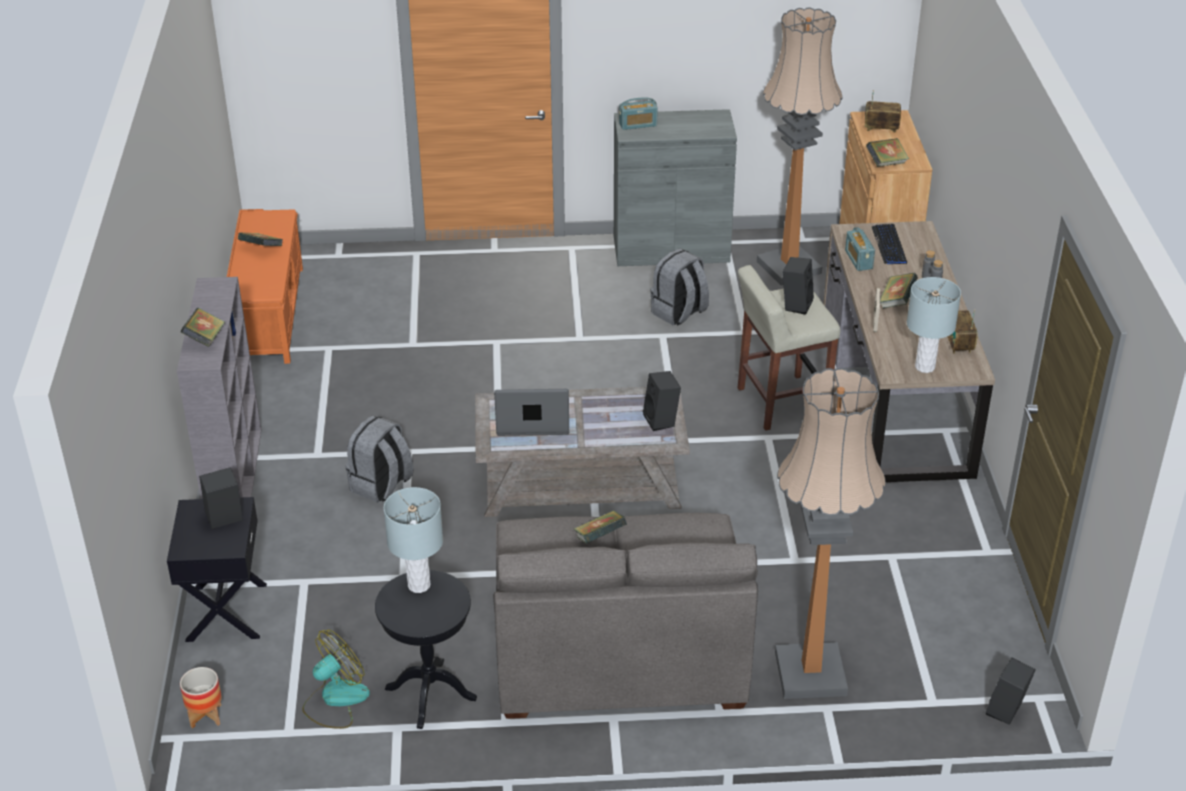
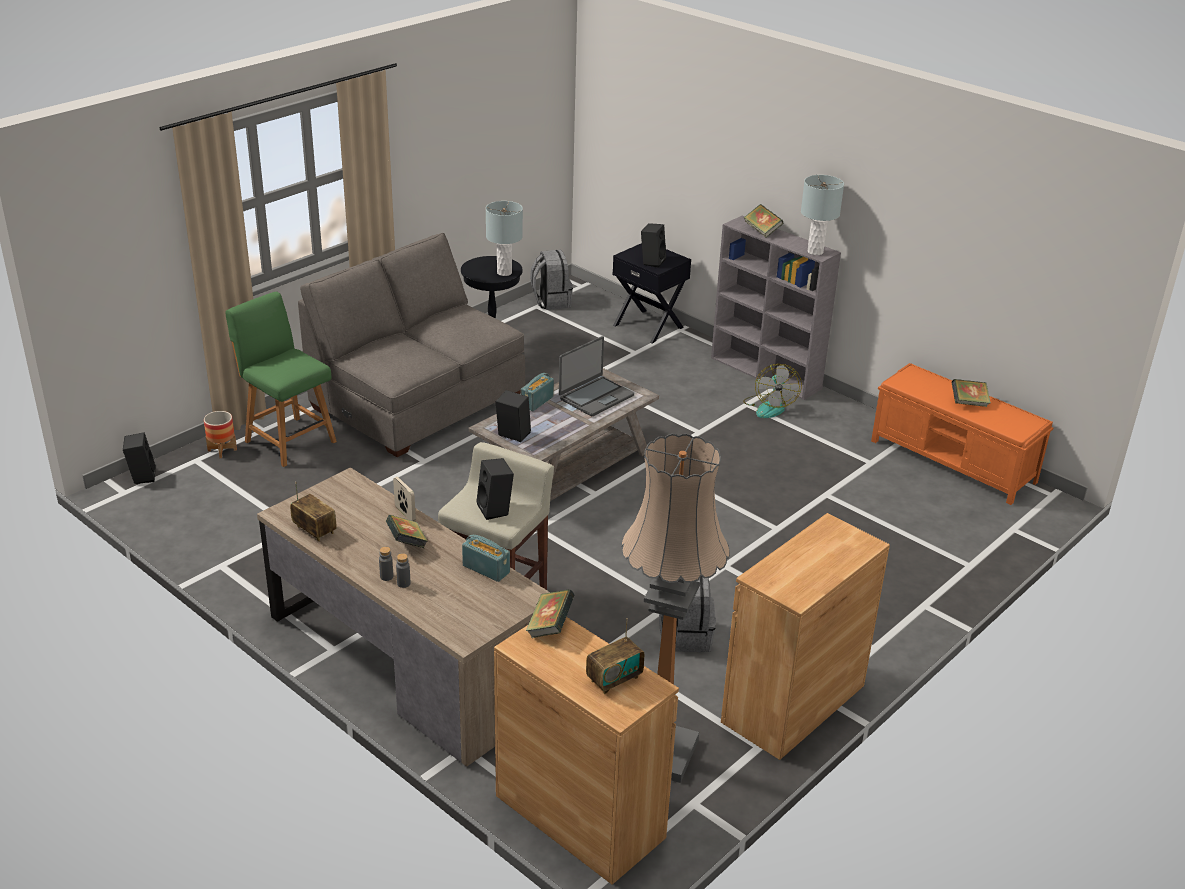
camera: 135 degrees right, 5 degrees down
planter [180,667,222,728] -> planter moved to [204,411,237,458]
fan [302,630,370,729] -> fan moved to [743,364,802,418]
grey backpack [346,415,413,503] -> grey backpack moved to [530,250,573,310]
book [574,510,627,544] -> none
grey cabinet [614,109,737,266] -> brown cabinet [721,513,890,760]
radio [619,97,658,130] -> radio moved to [521,373,554,411]
floor lamp [775,368,886,699] -> green chair [225,292,337,467]
keyboard [872,224,907,264] -> none
grey table lamp [907,277,961,373] -> grey table lamp moved to [801,175,844,255]

